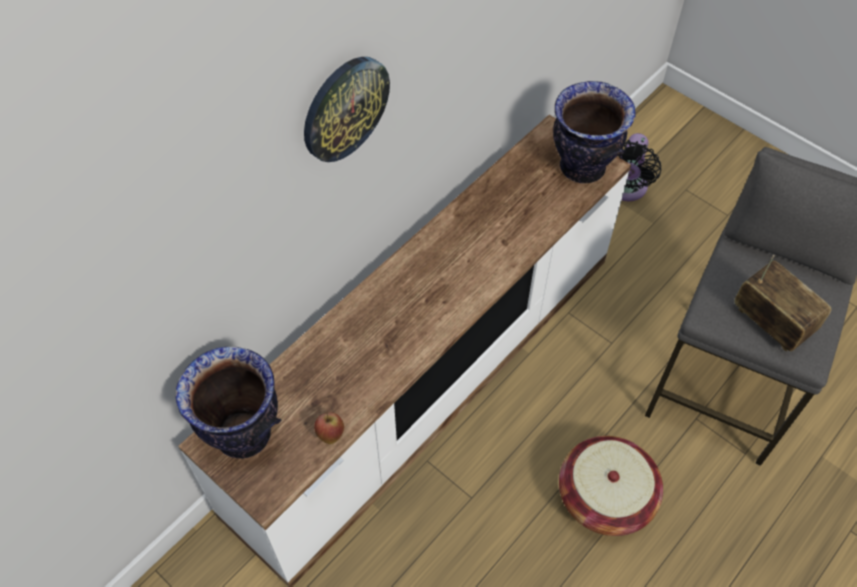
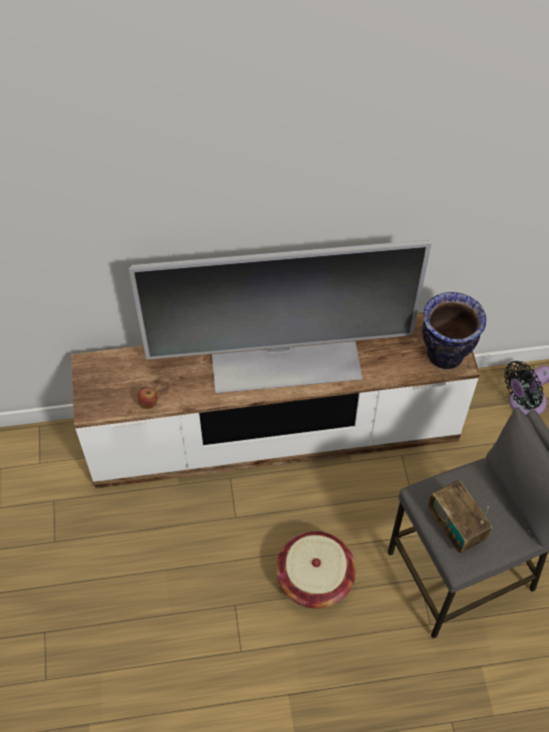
camera: 40 degrees right, 0 degrees up
vase [175,346,281,459] -> none
wall clock [304,57,390,162] -> none
radio [734,255,831,351] -> radio turned 150 degrees clockwise [428,480,492,553]
none -> television [129,240,431,393]

